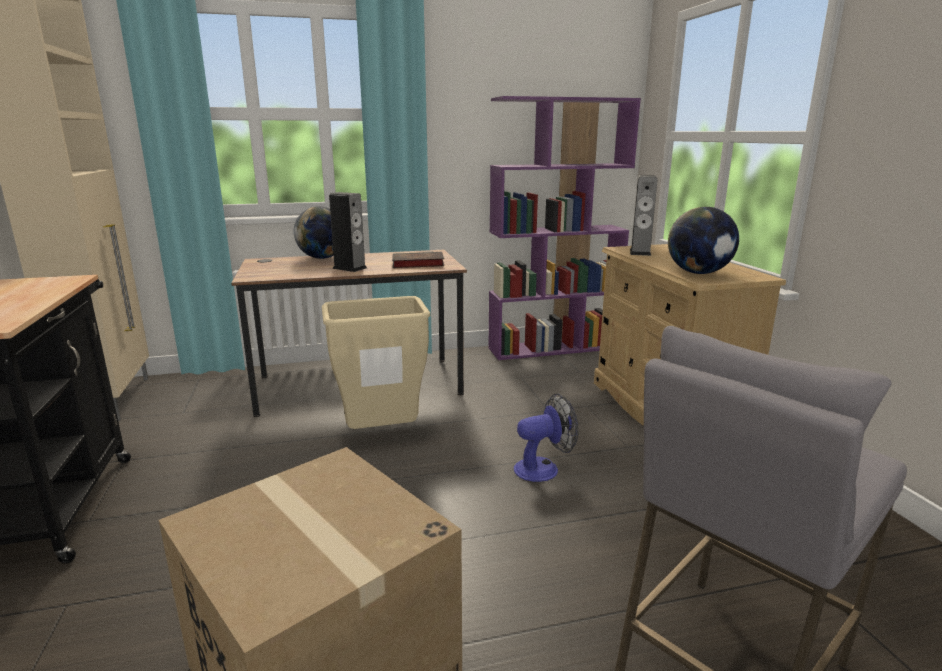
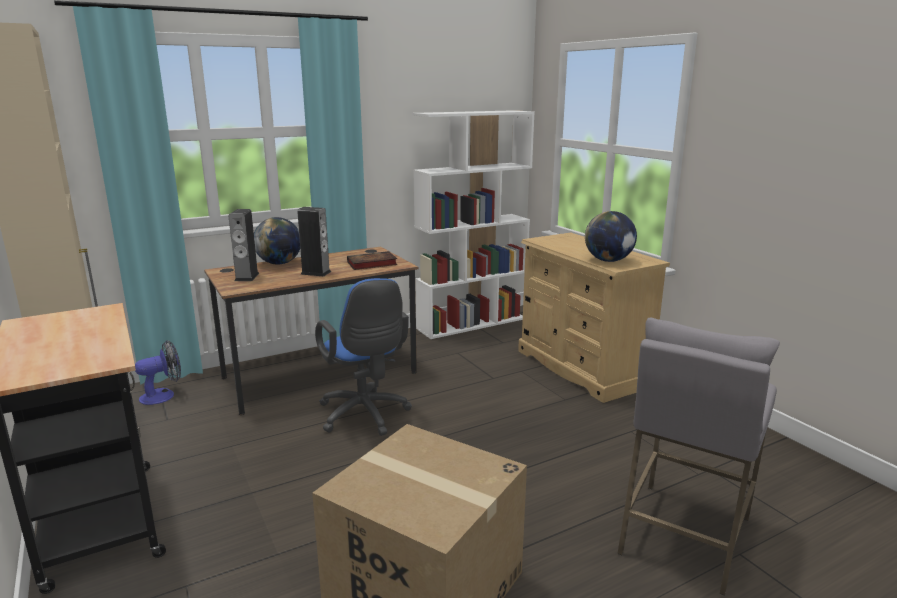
camera: 15 degrees left, 0 degrees up
beige trash can [322,296,430,429] -> blue office chair [315,278,412,436]
purple bookcase [488,96,641,360] -> white bookcase [412,110,535,339]
fan [514,394,578,482] -> fan moved to [135,340,181,405]
speaker [630,175,657,256] -> speaker moved to [229,209,259,281]

